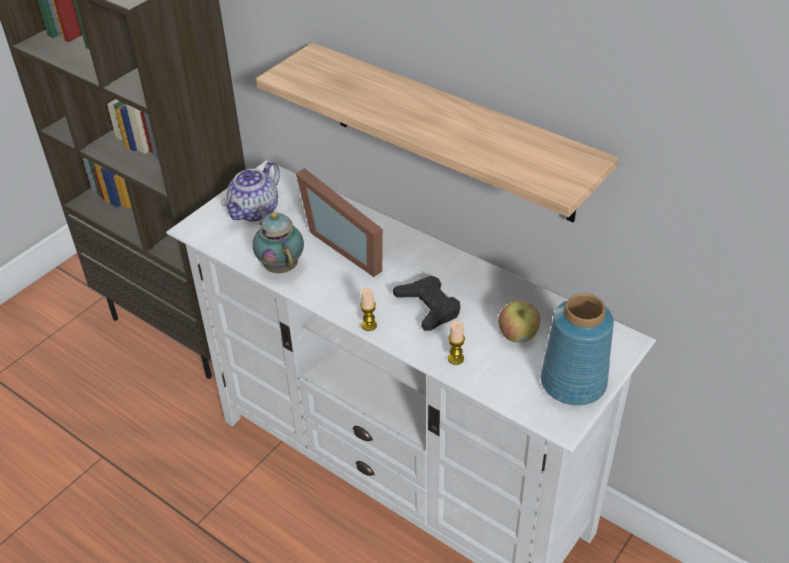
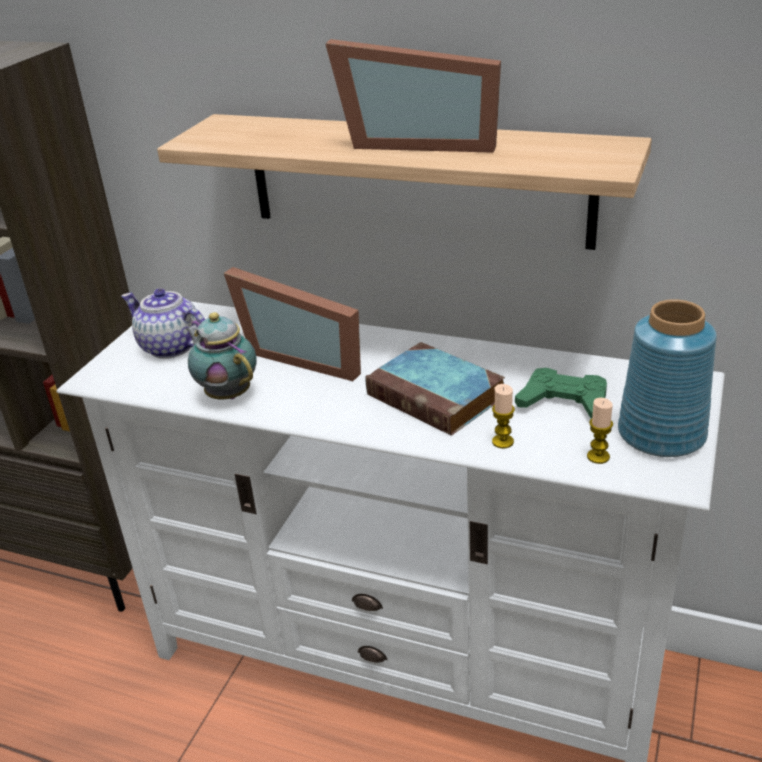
camera: 15 degrees left, 10 degrees down
teapot [221,162,280,222] -> teapot turned 105 degrees clockwise [121,288,205,359]
candle [360,288,377,331] -> candle moved to [587,398,613,464]
black game controller [393,275,460,331] -> book [365,342,505,436]
apple [498,301,540,343] -> green game controller [515,368,607,419]
none -> picture frame [325,39,501,153]

